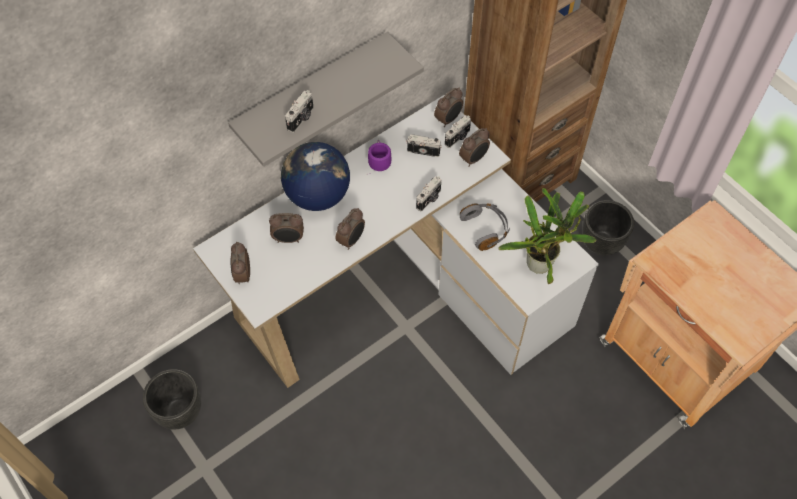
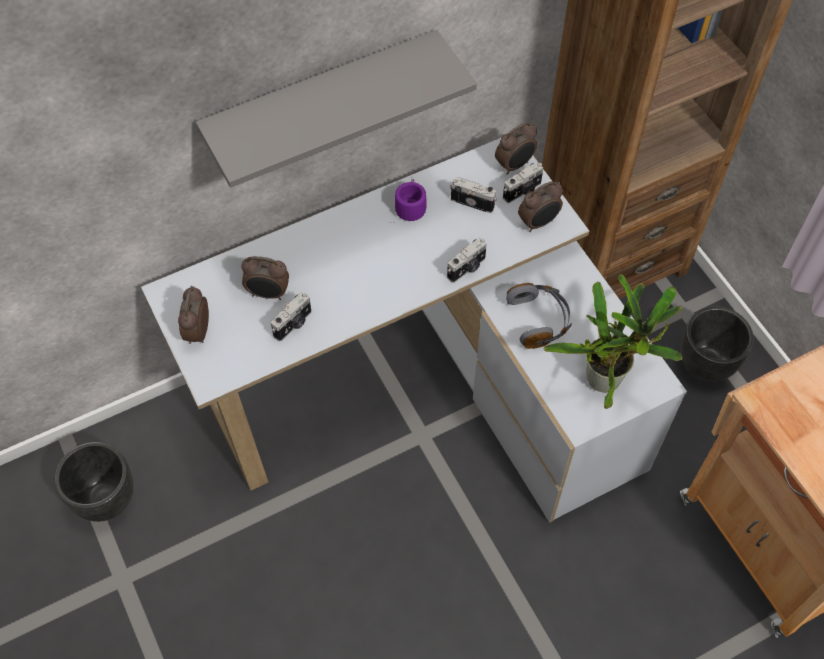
camera: 10 degrees right, 0 degrees up
globe [281,142,350,211] -> none
camera [285,90,314,133] -> camera moved to [271,292,311,341]
alarm clock [336,208,365,250] -> none

